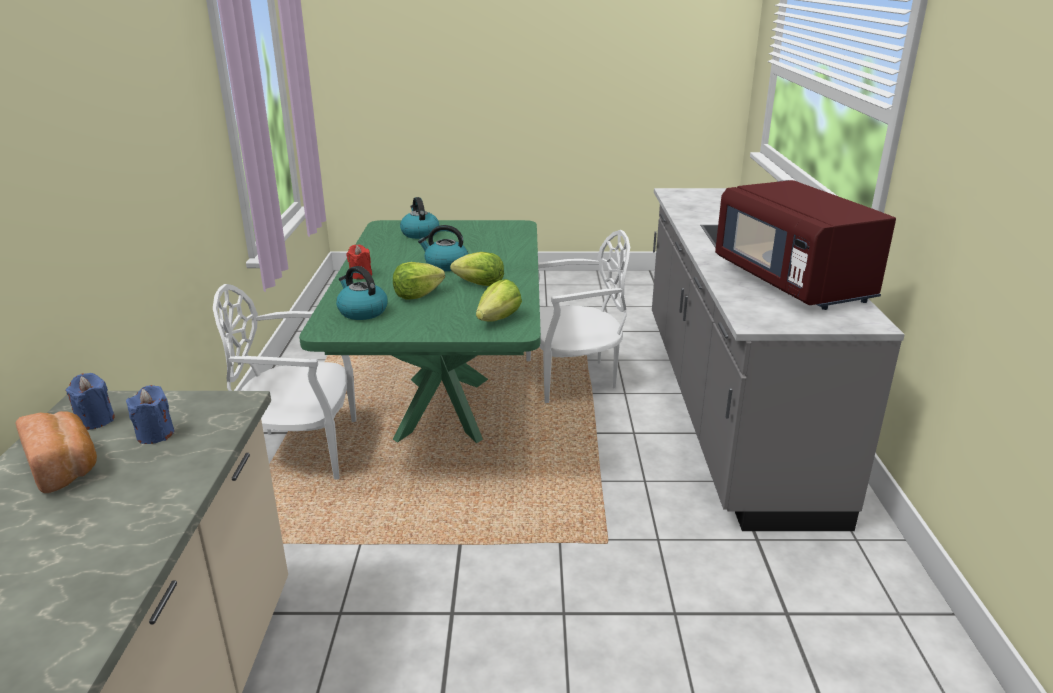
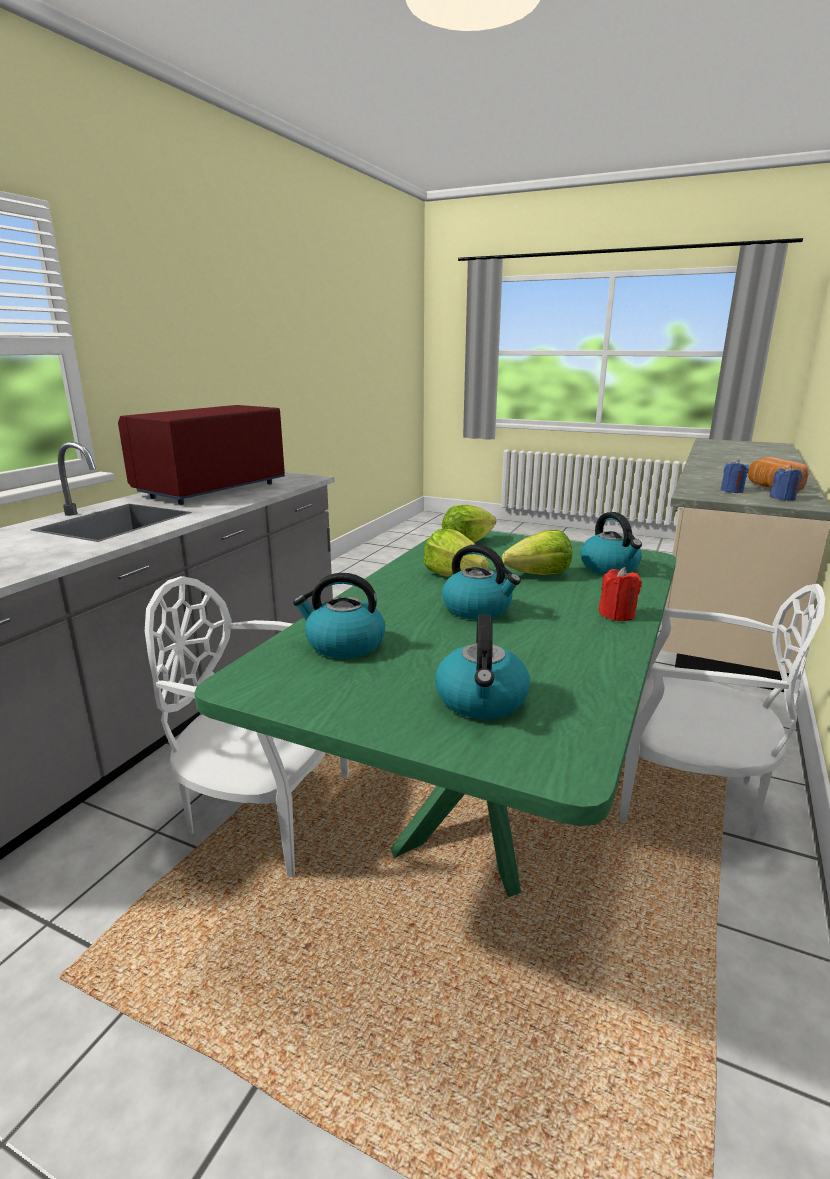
camera: 155 degrees left, 5 degrees down
red microwave [715,180,896,310] -> red microwave turned 150 degrees counterclockwise [118,405,285,505]
none -> kettle [293,573,385,658]

